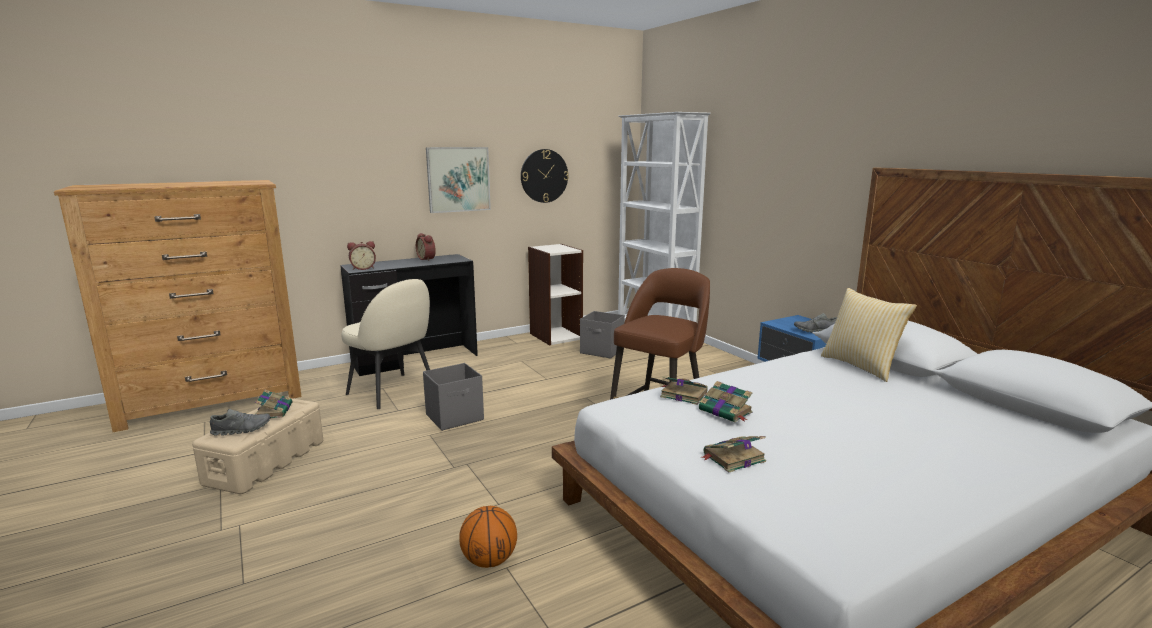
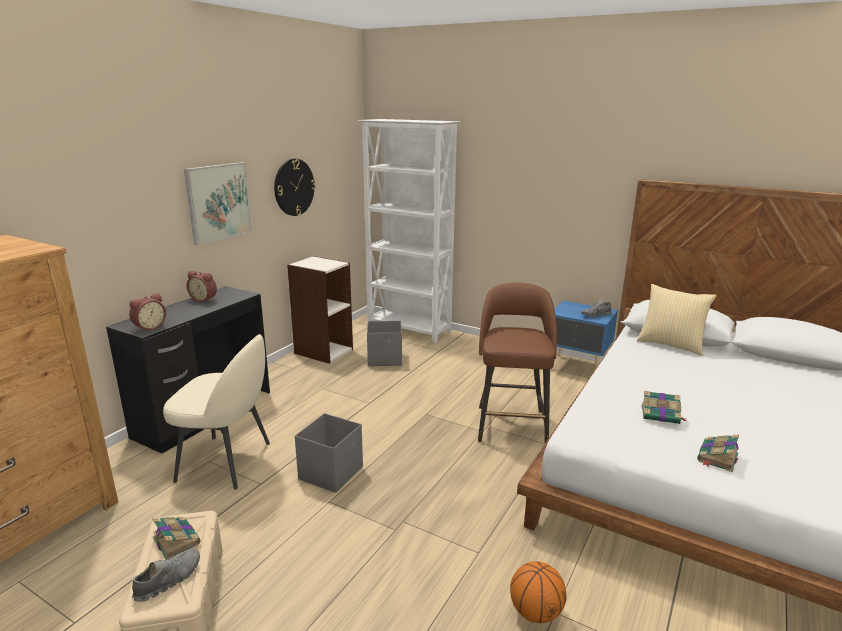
camera: 30 degrees left, 5 degrees up
book [660,376,708,405] -> none

